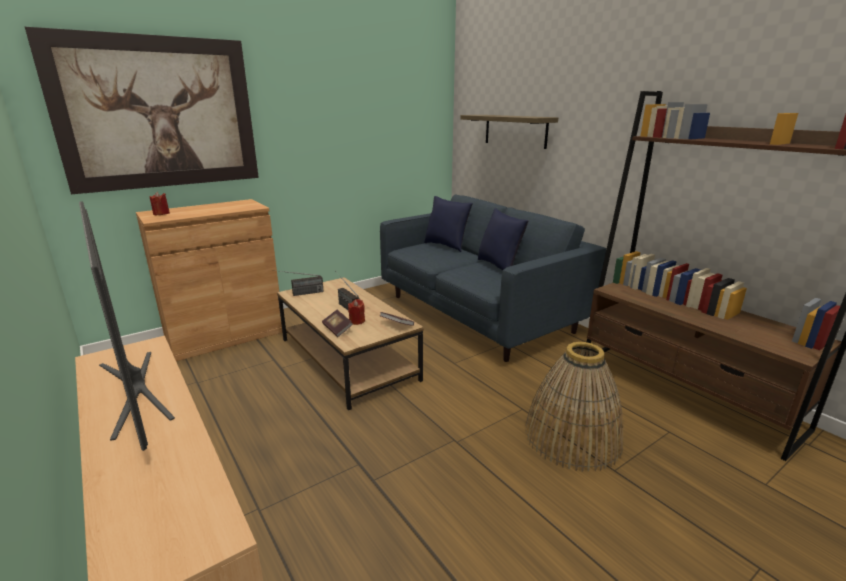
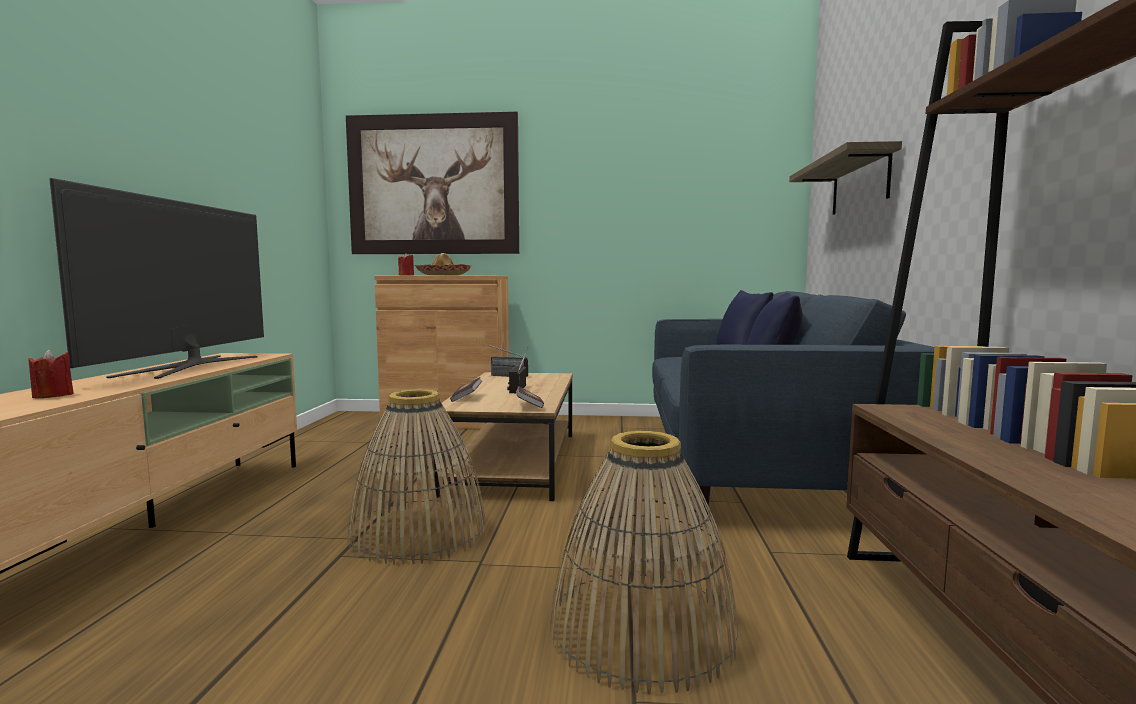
camera: 40 degrees right, 15 degrees down
red candle [348,299,365,325] -> red candle moved to [28,349,74,399]
none -> basket [348,389,486,565]
none -> hat [414,253,471,276]

